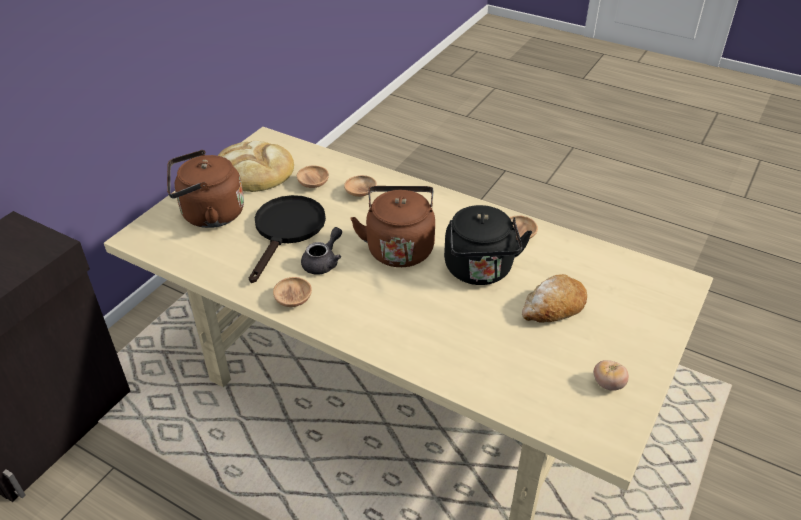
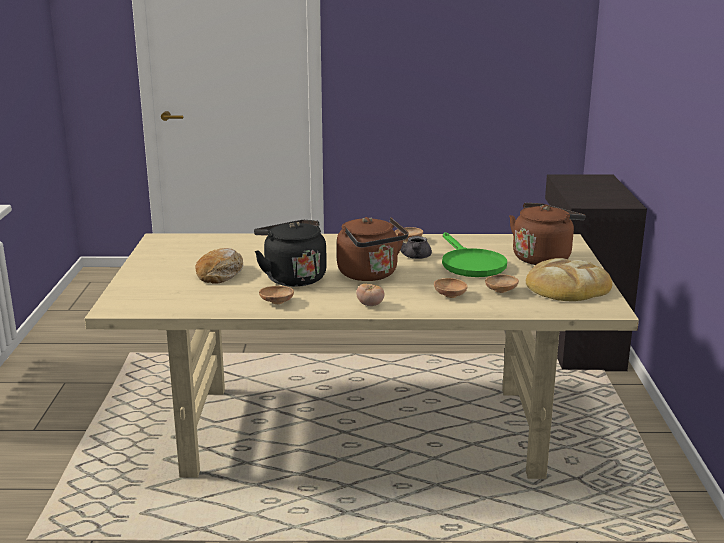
camera: 150 degrees right, 20 degrees down
black frying pan [249,195,326,283] -> green frying pan [442,232,507,277]
tomato [594,360,629,391] -> tomato moved to [356,284,384,306]

